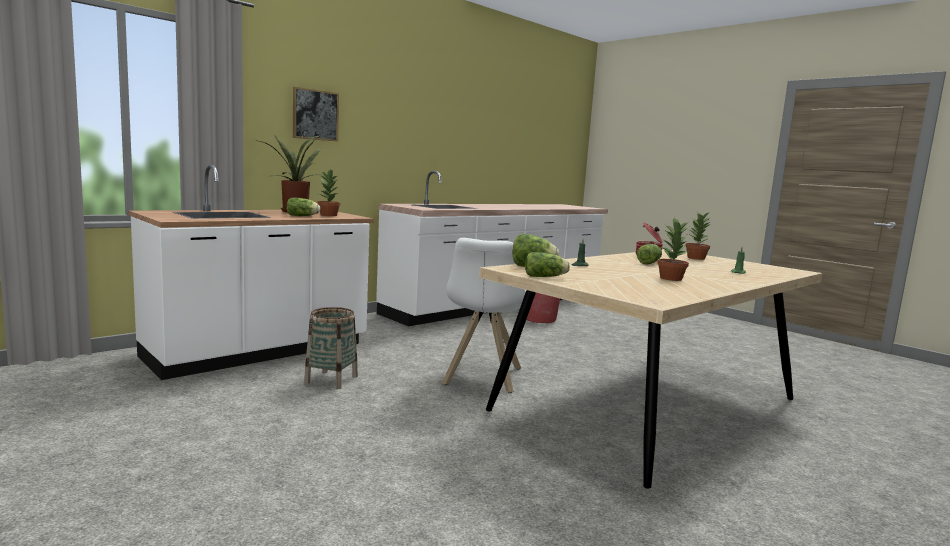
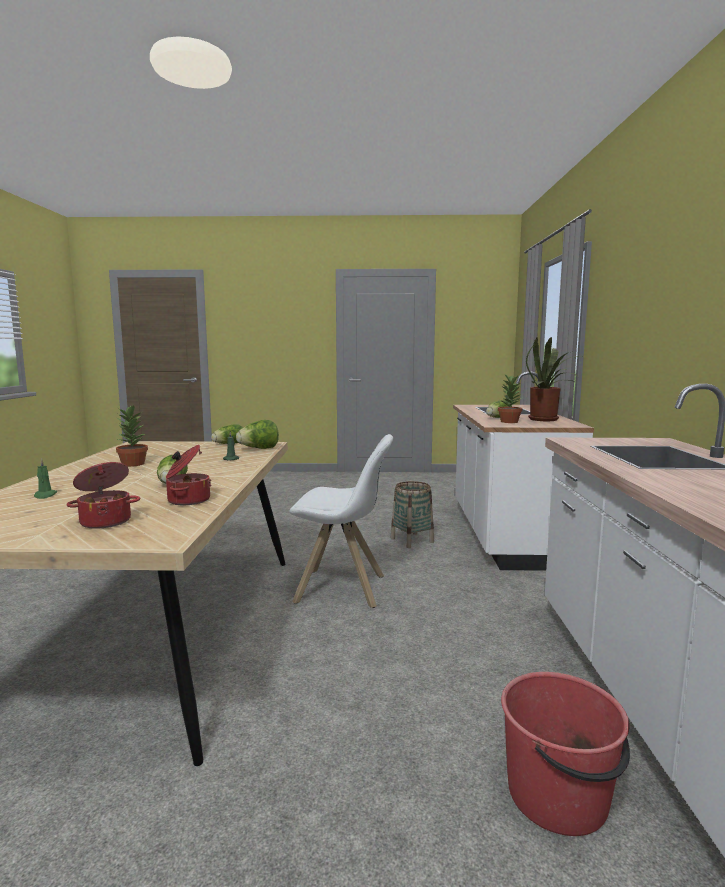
camera: 135 degrees right, 0 degrees up
picture [293,87,339,142] -> none
white chair [442,238,526,393] -> white chair turned 135 degrees clockwise [290,434,393,608]
potted plant [686,213,712,260] -> cooking pot [66,462,140,529]

